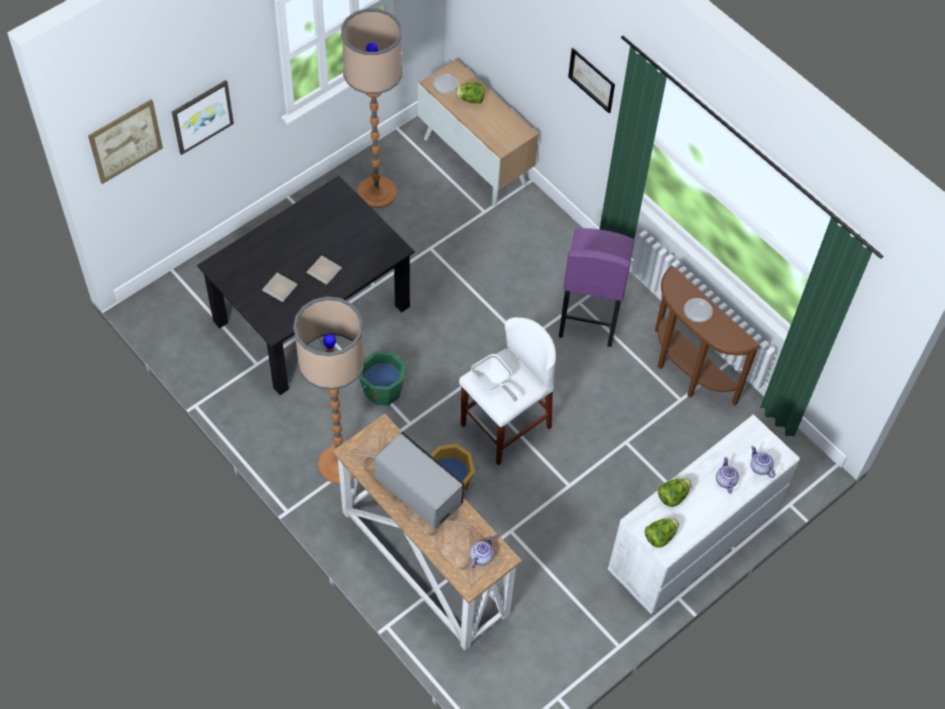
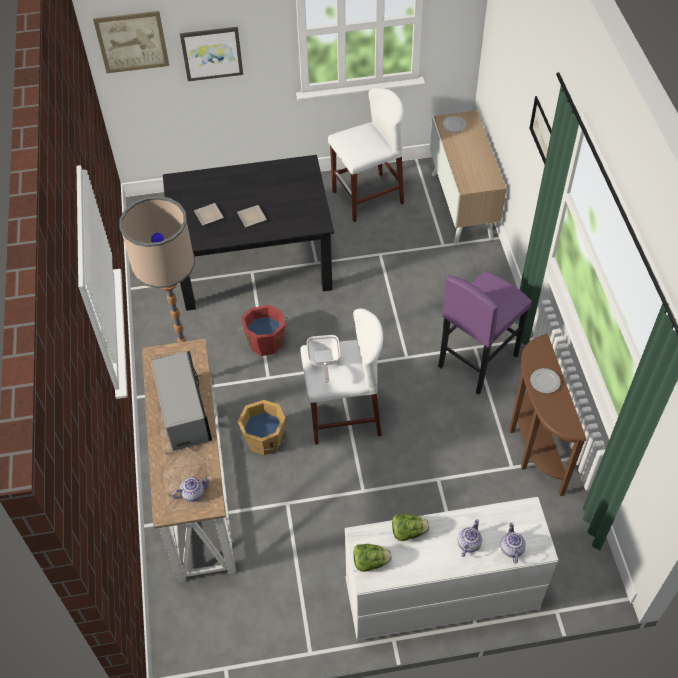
camera: 35 degrees right, 5 degrees down
floor lamp [341,9,402,208] -> white stool [328,88,404,222]
green bucket [357,351,406,406] -> red bucket [238,305,288,356]
lettuce [455,83,484,104] -> none

